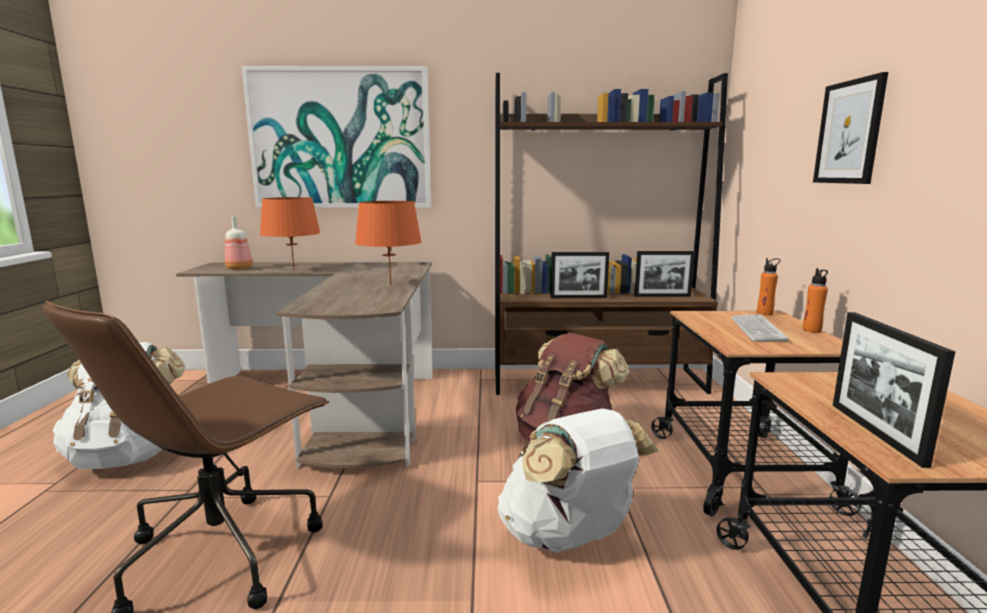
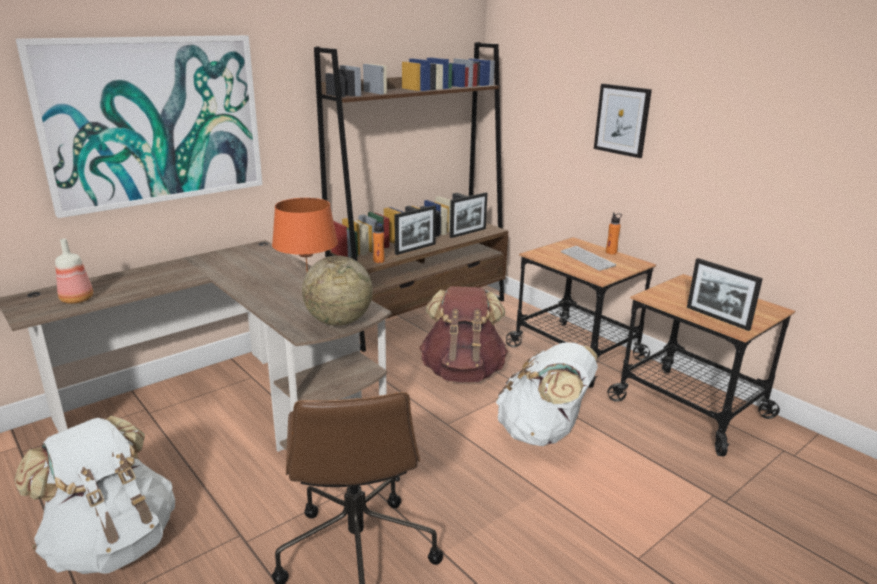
camera: 40 degrees left, 10 degrees up
orange table lamp [260,197,321,271] -> none
orange bottle [757,258,781,315] -> orange bottle moved to [373,222,385,263]
none -> globe [302,256,373,326]

